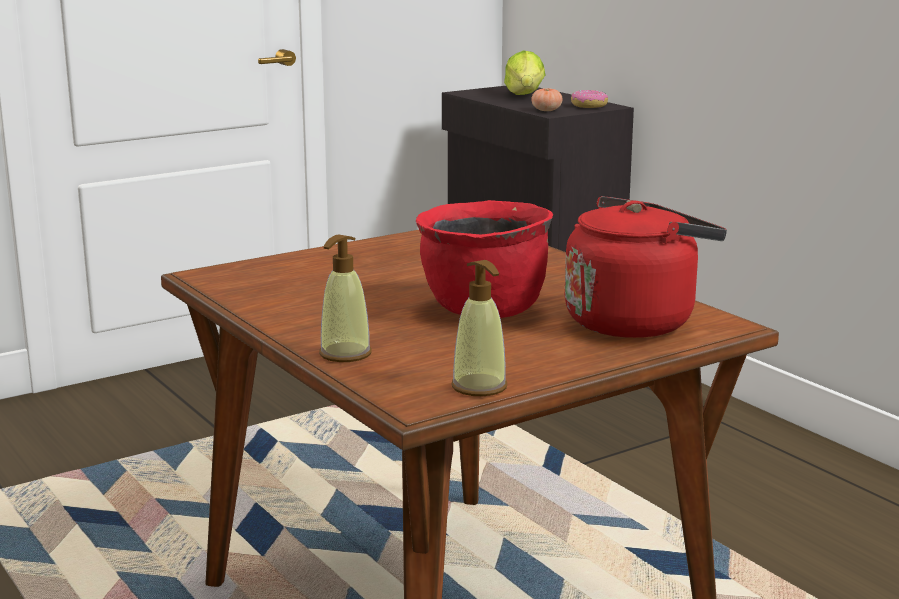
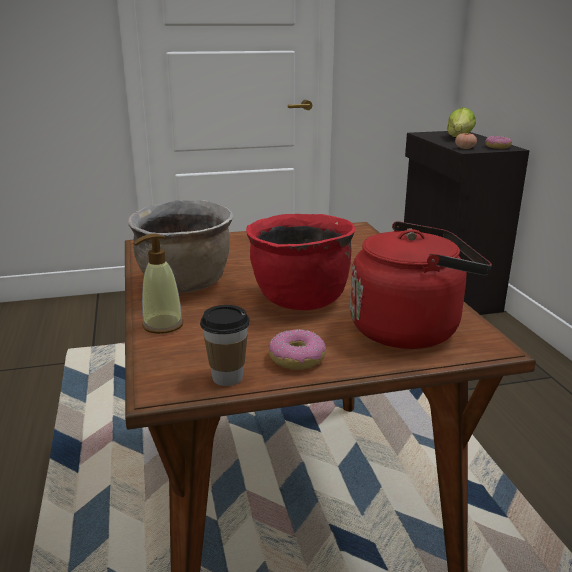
camera: 20 degrees right, 5 degrees up
soap dispenser [451,260,507,396] -> cup [200,305,250,386]
none -> brown cooking pot [128,200,233,293]
none -> donut [268,329,326,370]

